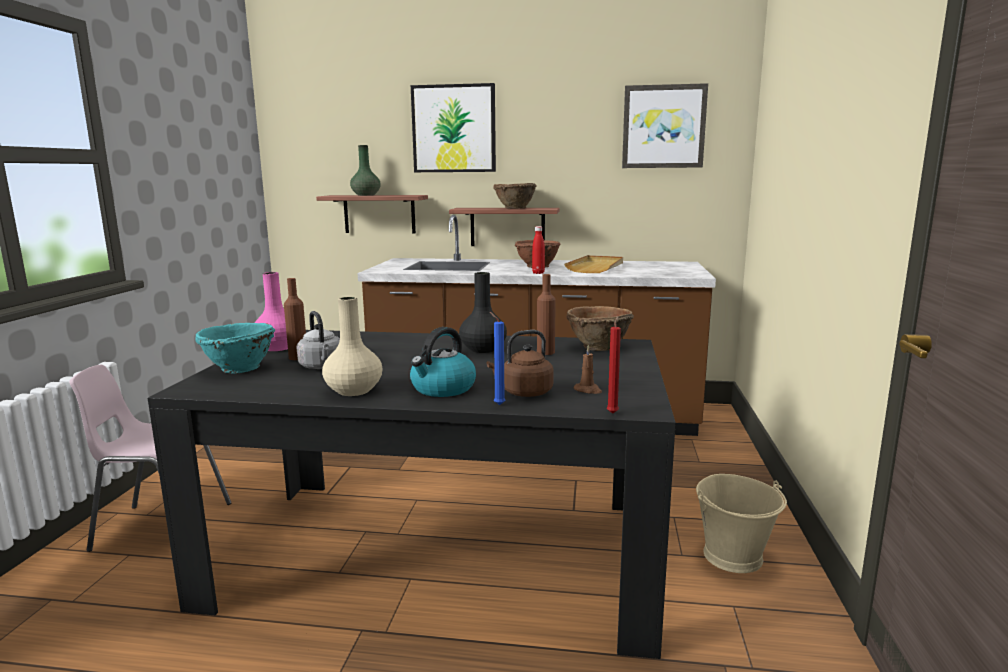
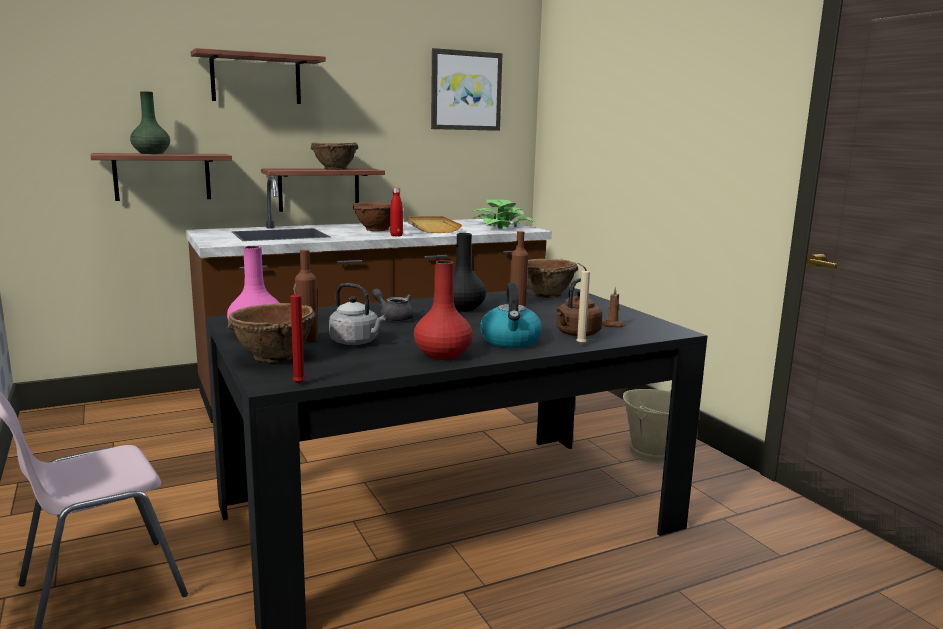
camera: 35 degrees left, 0 degrees up
turquoise bowl [195,323,275,373] -> brown bowl [227,303,315,363]
beige vase [322,296,382,396] -> red vase [414,260,473,360]
picture [411,83,496,172] -> shelf [191,48,326,104]
blue candle [490,312,506,405] -> beige candle [576,263,590,345]
red candle [607,316,621,414] -> red candle moved to [290,283,305,384]
none -> grey teapot [371,289,414,322]
none -> potted plant [473,200,536,229]

